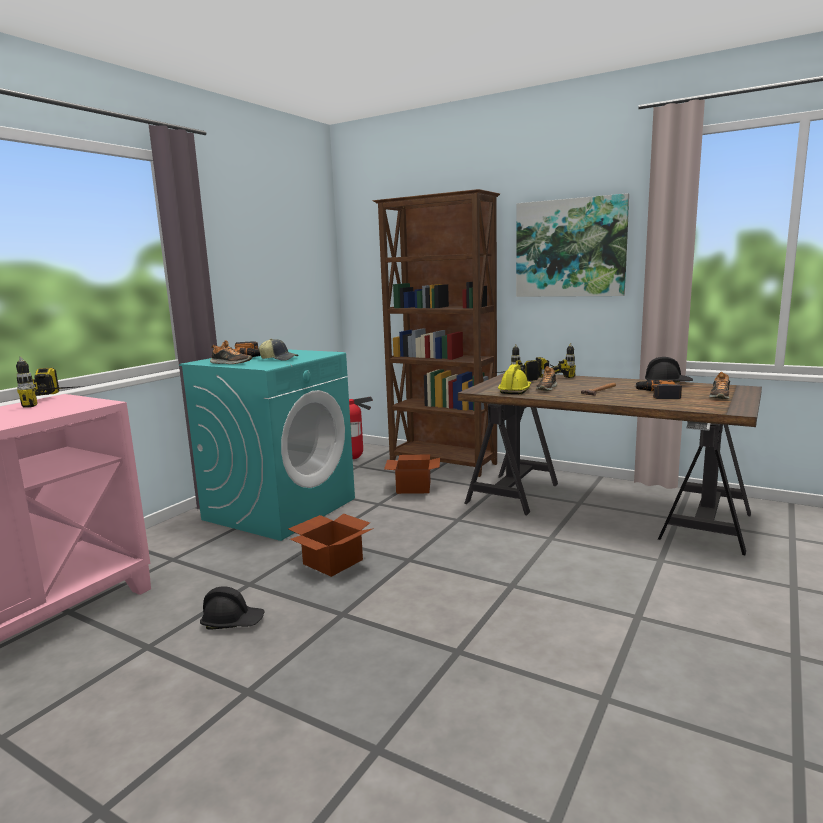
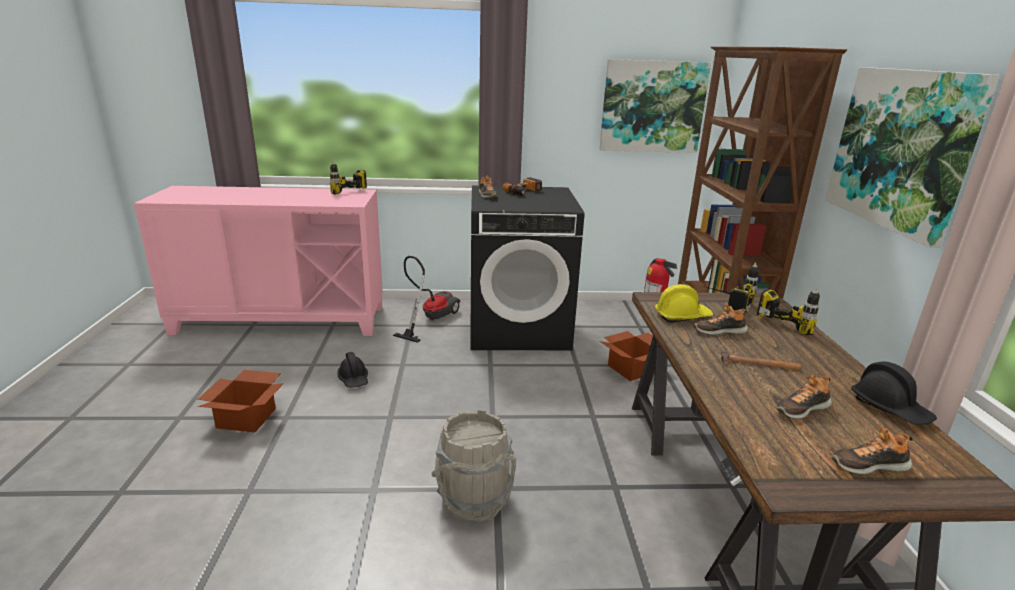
camera: 55 degrees right, 10 degrees up
turquoise washing machine [179,349,355,541] -> black washing machine [470,186,585,350]
cap [259,339,299,361] -> none
cardboard box [288,514,374,577] -> cardboard box moved to [198,370,284,433]
power drill [634,380,682,399] -> shoe [776,375,832,419]
none -> vacuum cleaner [393,256,460,343]
none -> grey bucket [431,409,516,522]
none -> picture [599,59,711,153]

